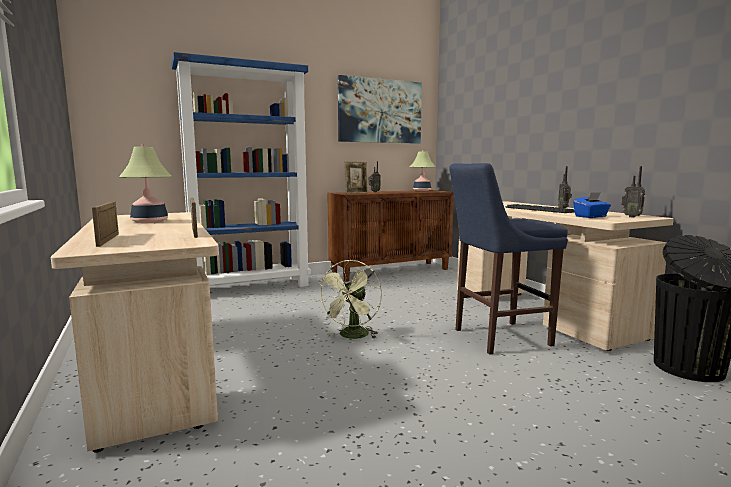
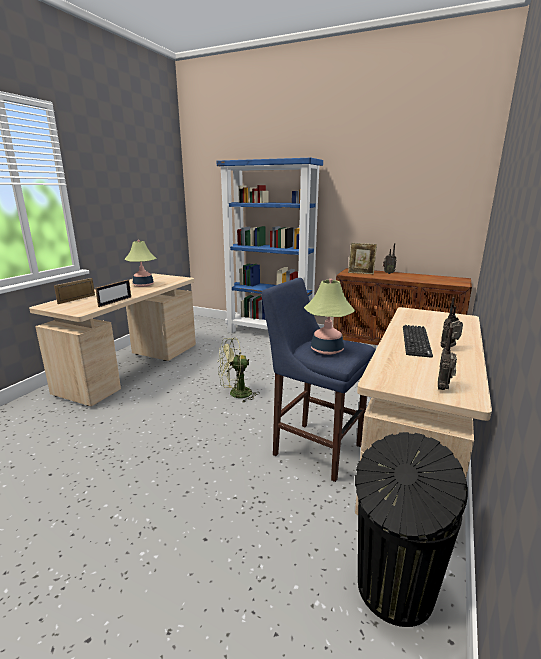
camera: 50 degrees right, 10 degrees up
picture [338,75,422,144] -> none
table lamp [410,150,436,191] -> table lamp moved to [304,279,355,355]
blue tissue box [573,192,611,218] -> none

